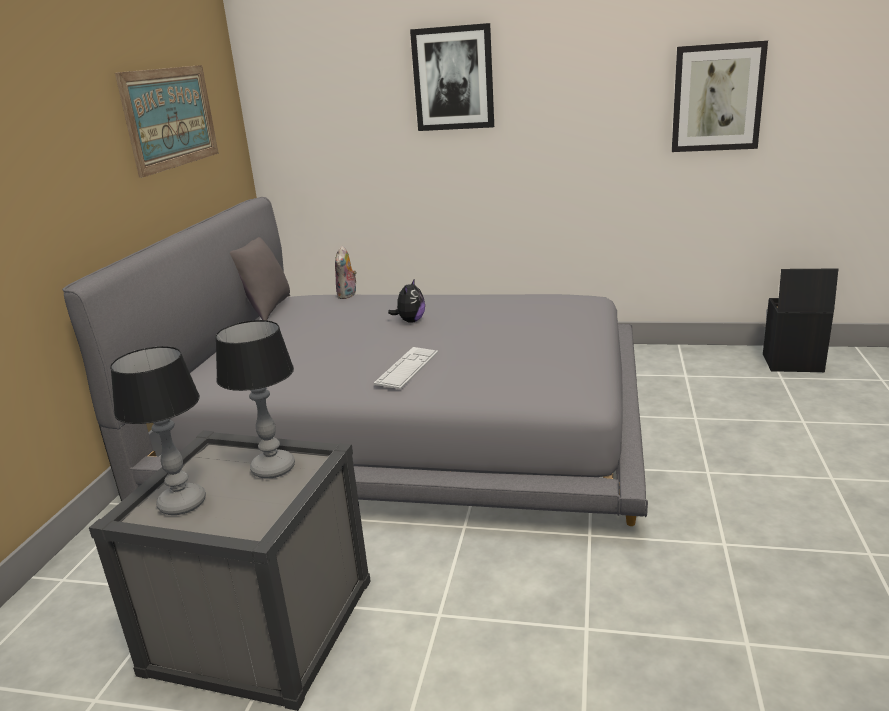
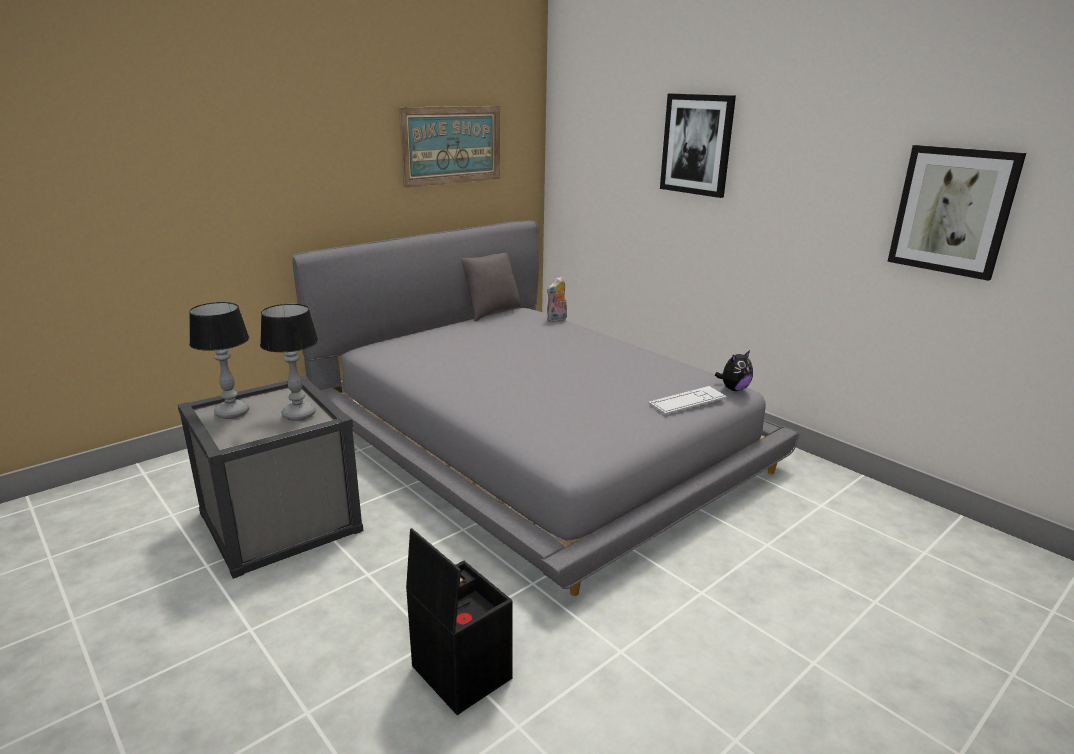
camera: 35 degrees right, 0 degrees up
keyboard [374,347,438,389] -> keyboard moved to [648,386,727,414]
plush toy [388,278,425,323] -> plush toy moved to [715,350,753,391]
black storage box [763,268,838,372] -> black storage box moved to [406,528,513,715]

